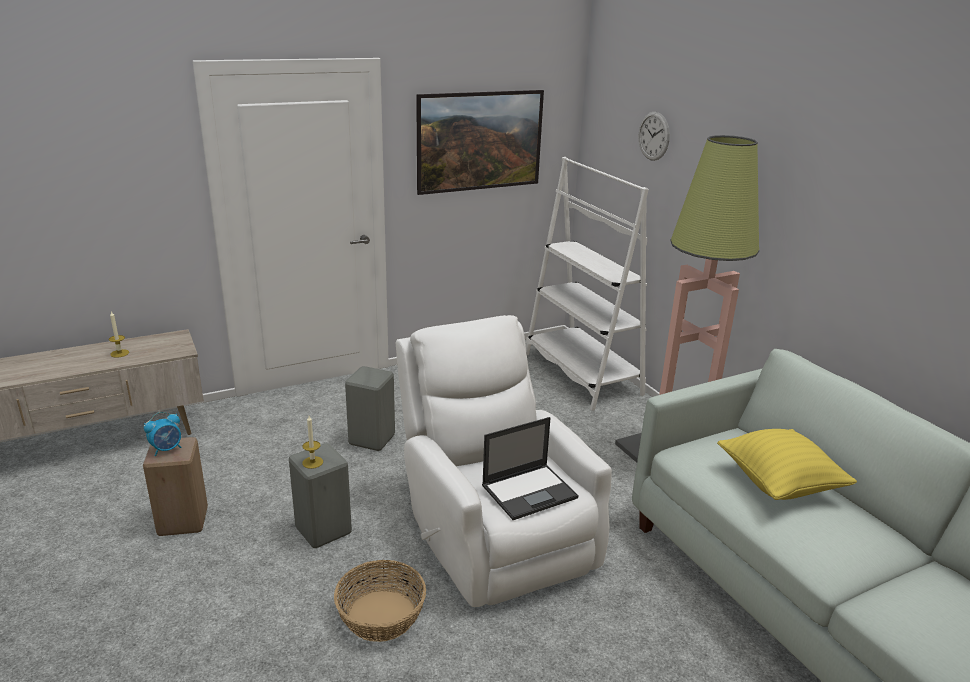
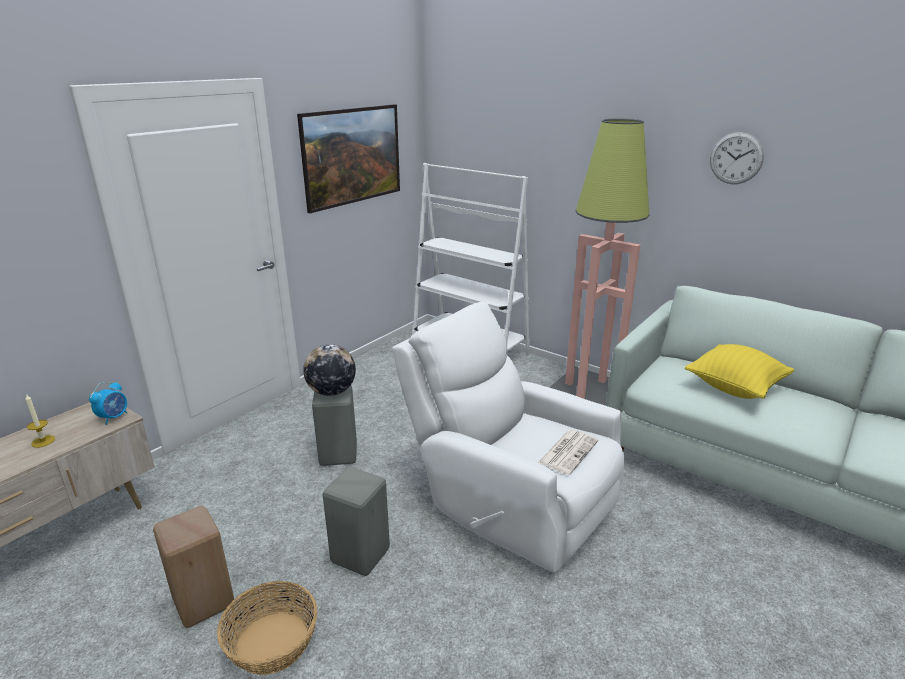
camera: 25 degrees left, 0 degrees up
alarm clock [144,412,181,456] -> alarm clock moved to [89,382,128,425]
candle [302,416,323,469] -> none
basket [334,560,426,642] -> basket moved to [217,581,317,675]
laptop [482,417,579,520] -> newspaper [538,430,598,475]
wall clock [639,112,670,161] -> wall clock moved to [710,132,764,184]
none -> globe [303,344,356,396]

